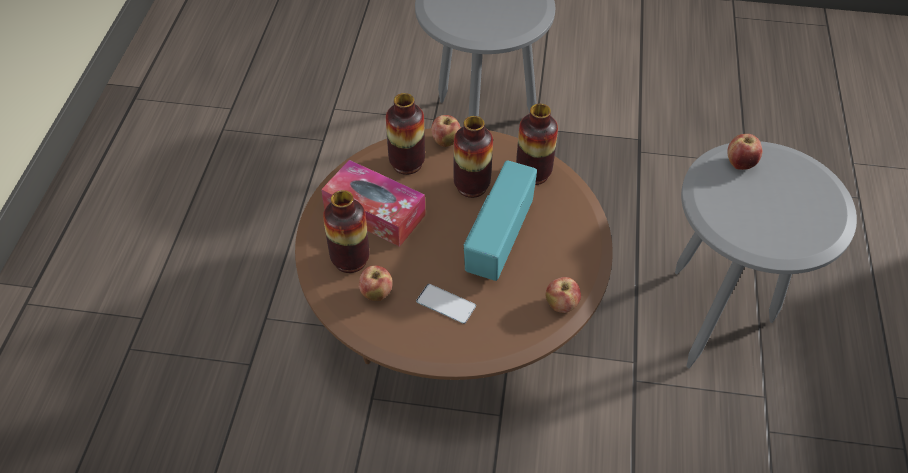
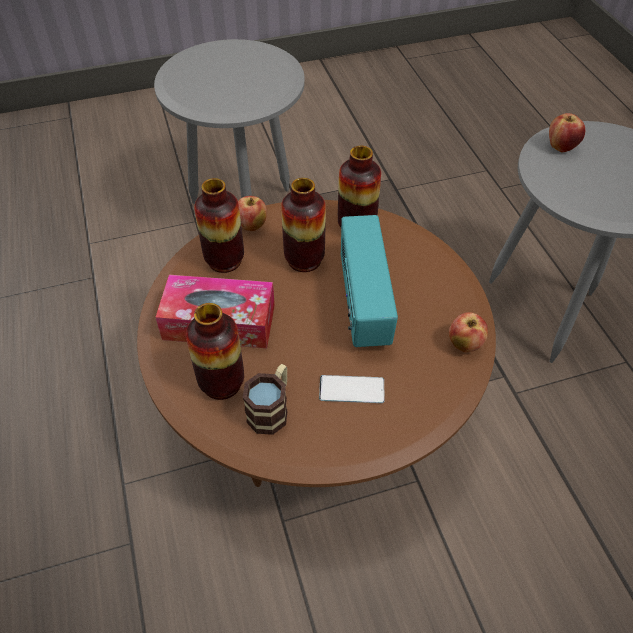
camera: 25 degrees left, 0 degrees up
apple [359,265,393,301] -> mug [243,364,288,435]

